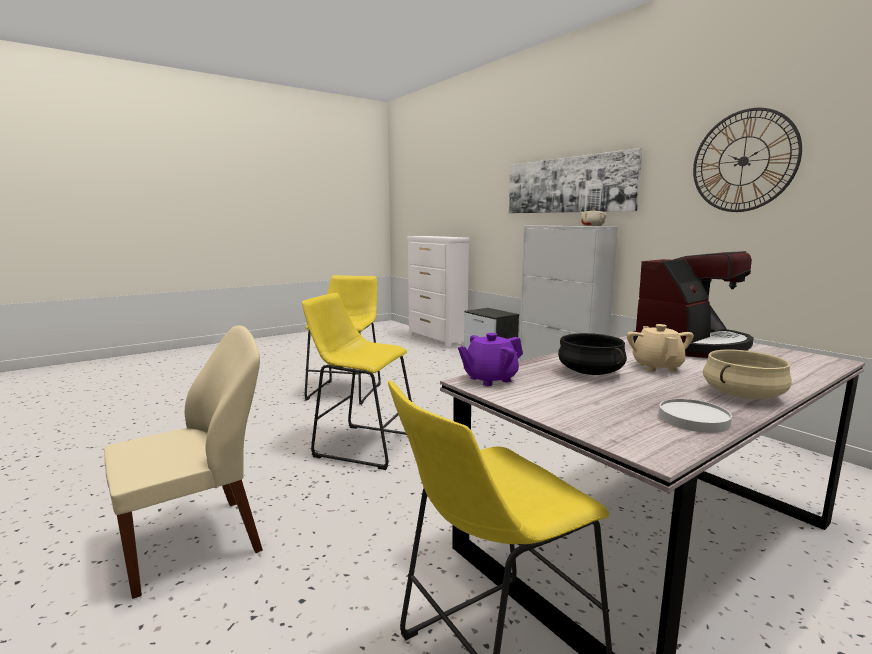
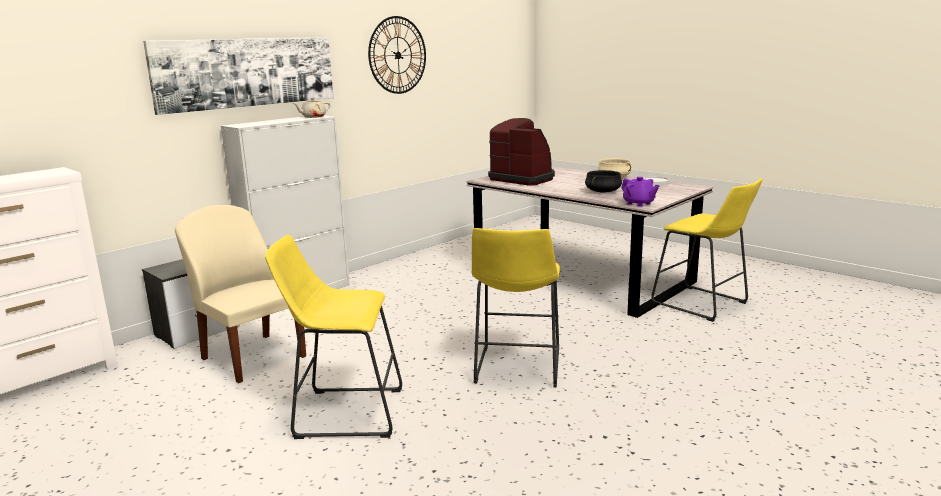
camera: 100 degrees left, 5 degrees up
beige chair [104,326,263,599] -> beige chair moved to [175,205,306,383]
beige teapot [627,324,694,372] -> none

